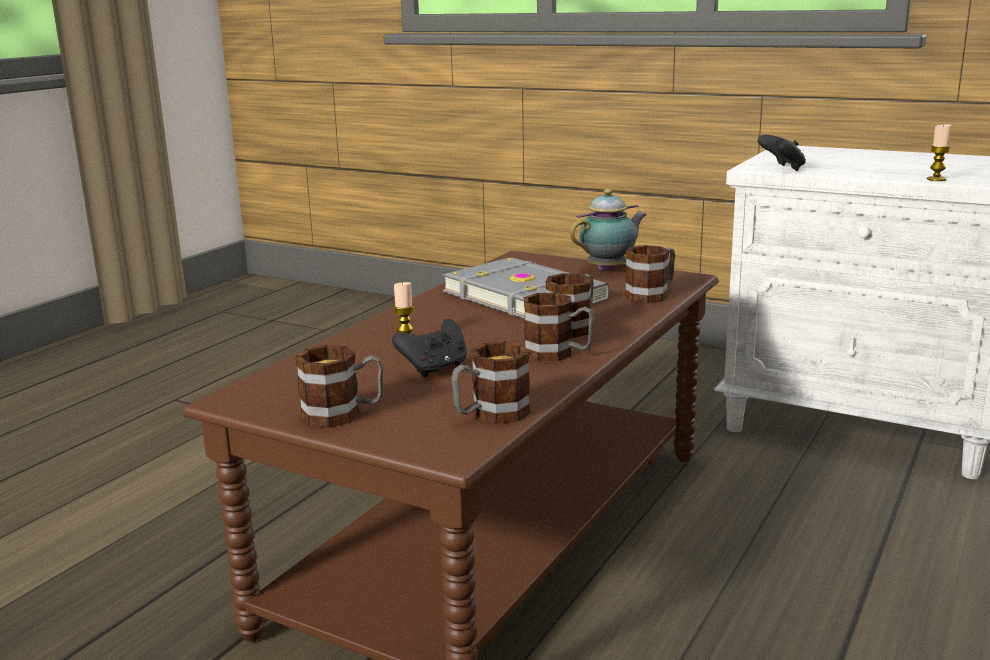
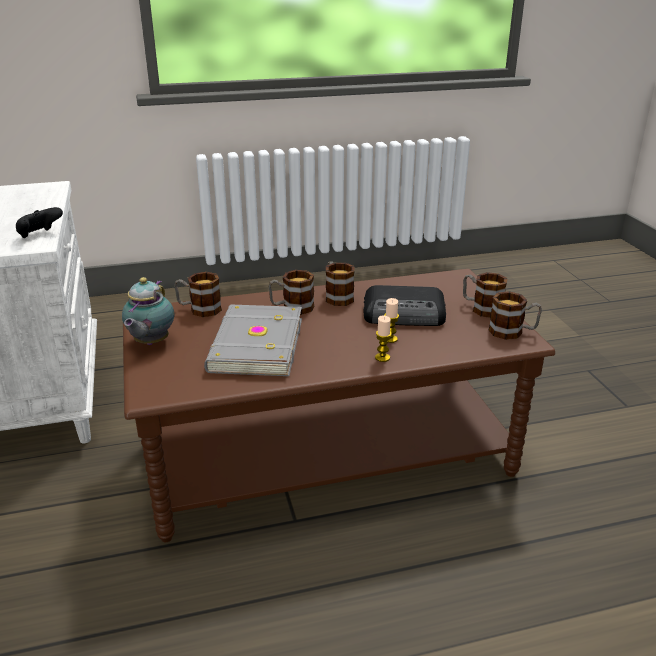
camera: 135 degrees left, 10 degrees up
black game controller [392,319,467,377] -> radio [364,285,446,326]
mug [451,341,530,424] -> mug moved to [489,291,542,340]
teapot [570,189,647,271] -> teapot turned 90 degrees counterclockwise [122,277,174,345]
candle [927,124,952,181] -> candle moved to [375,315,392,362]

